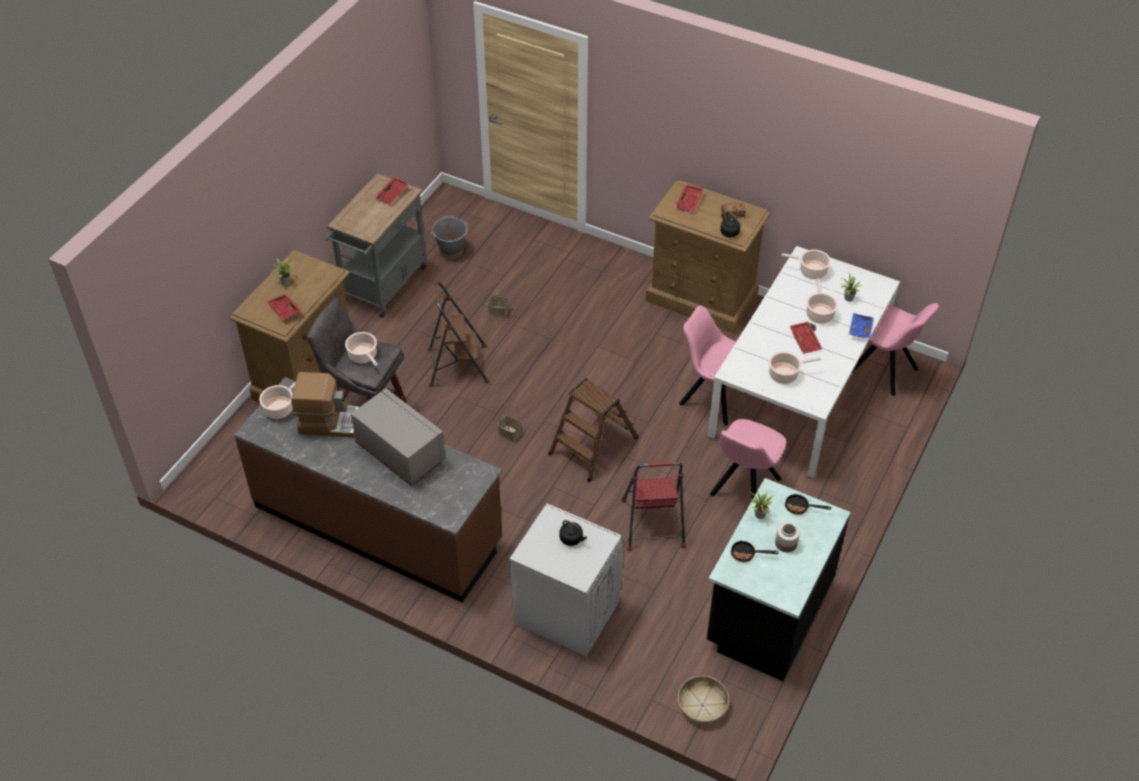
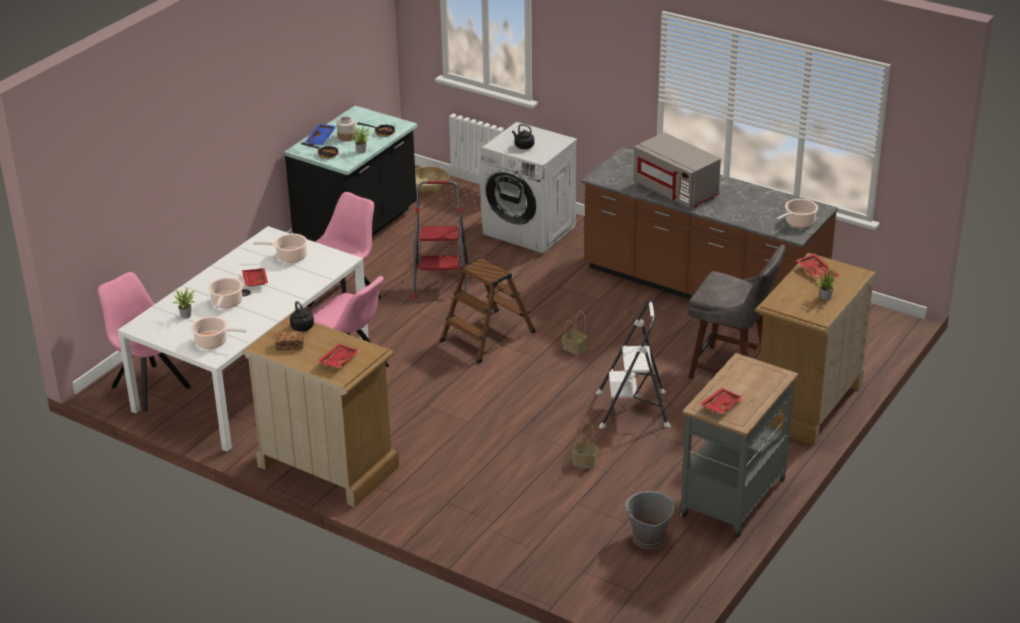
camera: 175 degrees left, 15 degrees down
coffee machine [291,372,359,437] -> none
cooking pot [345,332,378,366] -> none
brown step ladder [427,282,490,387] -> white step ladder [596,300,670,428]
blue tray [849,313,874,339] -> blue tray moved to [304,124,336,145]

